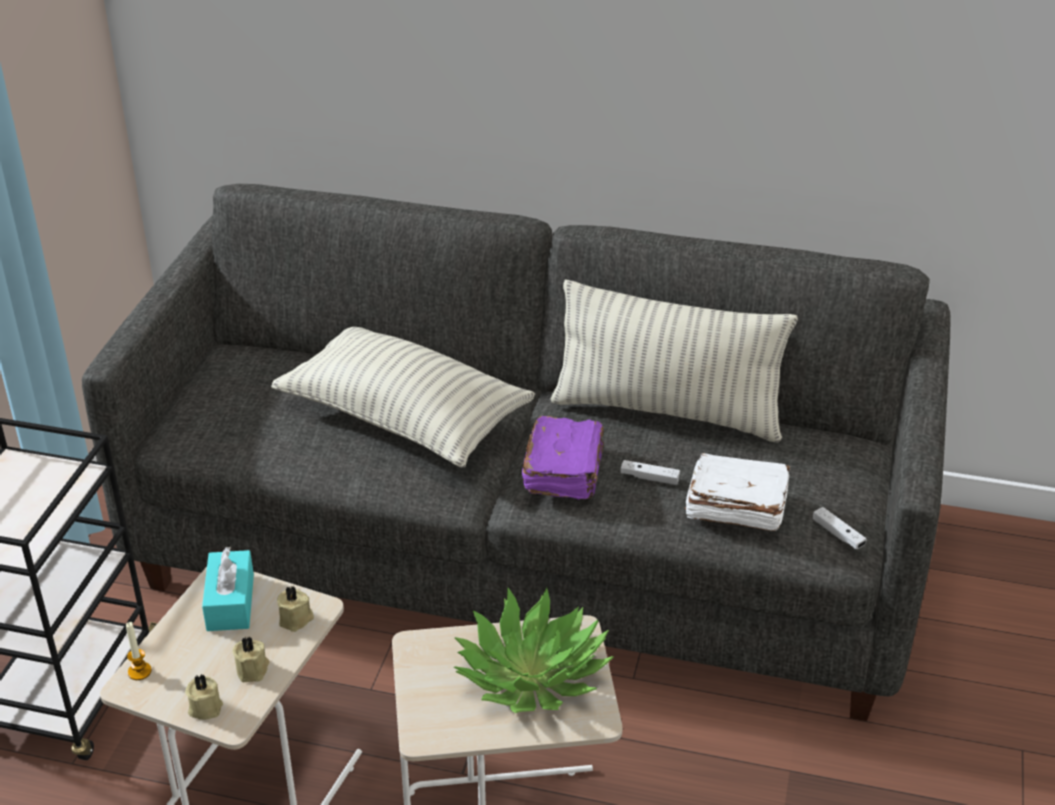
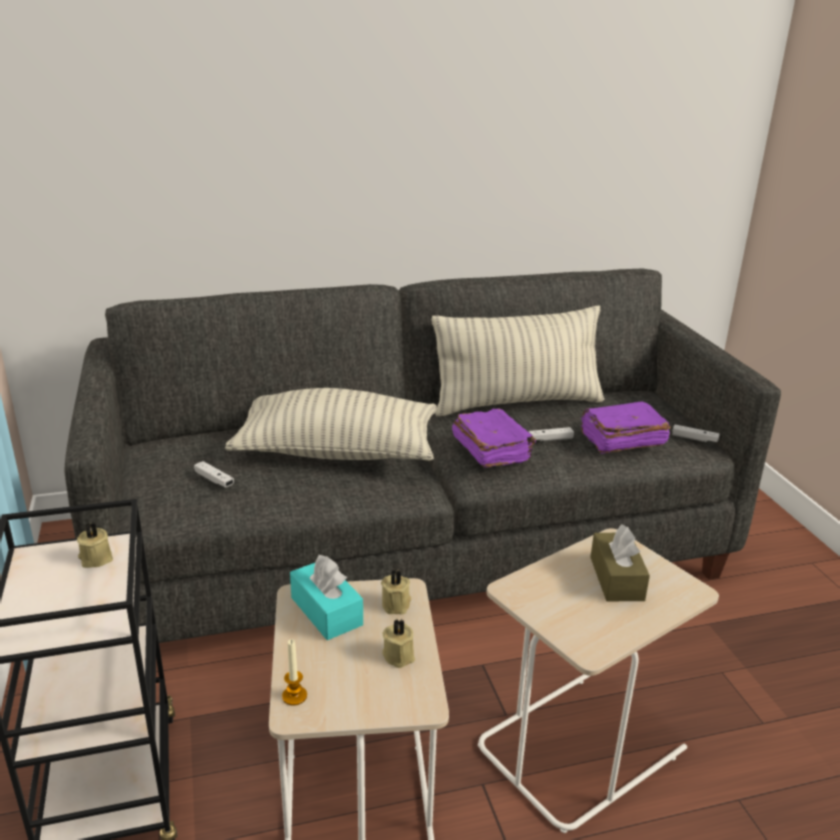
camera: 30 degrees left, 10 degrees down
beige candle [185,673,223,720] -> beige candle moved to [77,522,113,568]
potted plant [453,588,613,713] -> brown tissue box [590,524,650,601]
white book [684,453,790,531] -> purple book [581,402,671,454]
none -> white game controller [194,461,234,487]

